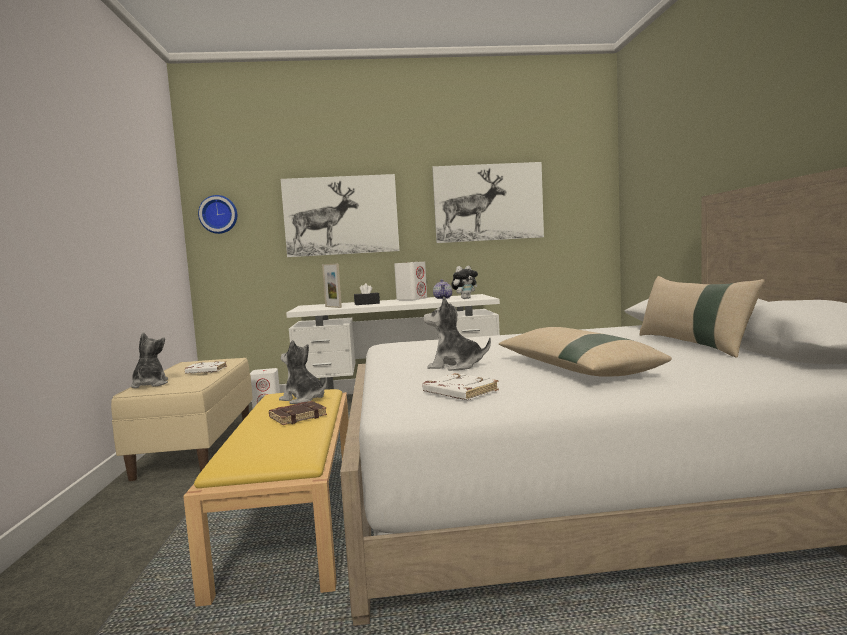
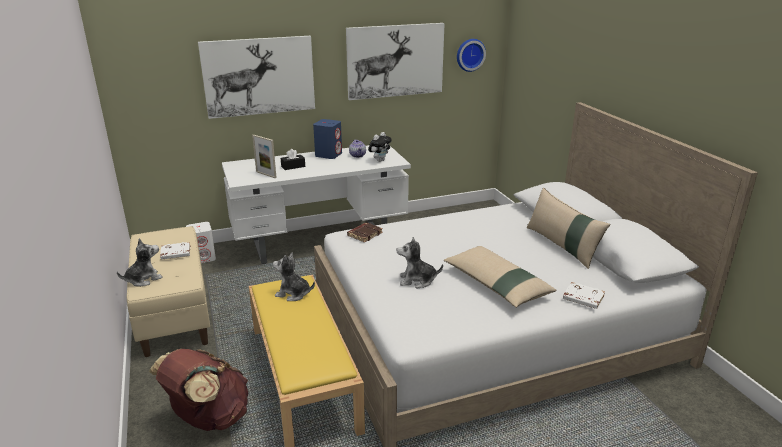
camera: 15 degrees left, 20 degrees up
plush toy [131,332,168,388] -> plush toy turned 75 degrees clockwise [117,238,163,287]
wall clock [198,195,237,234] -> wall clock moved to [457,39,486,72]
brown book [269,401,327,425] -> brown book moved to [347,223,383,243]
white speaker [394,262,427,300] -> blue speaker [313,119,342,159]
white book [422,373,499,400] -> white book moved to [563,282,605,309]
none -> brown backpack [149,349,248,431]

